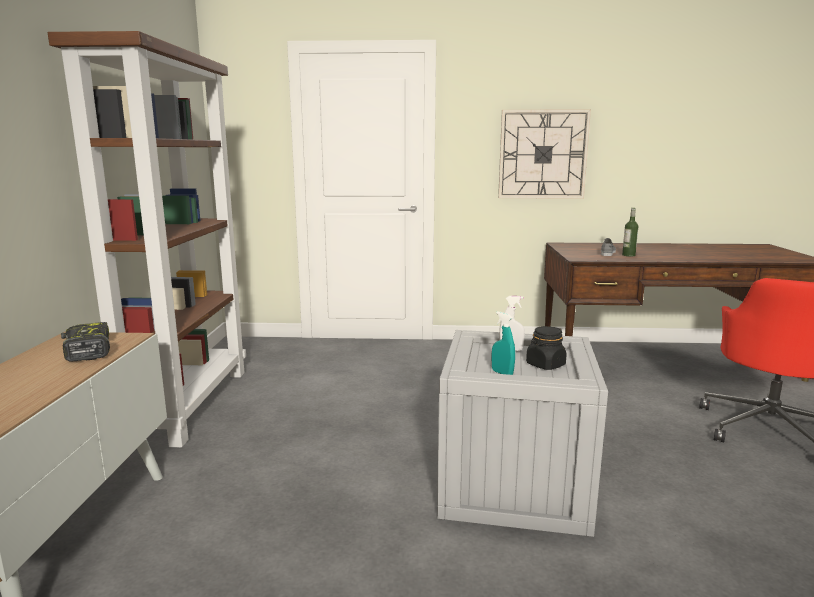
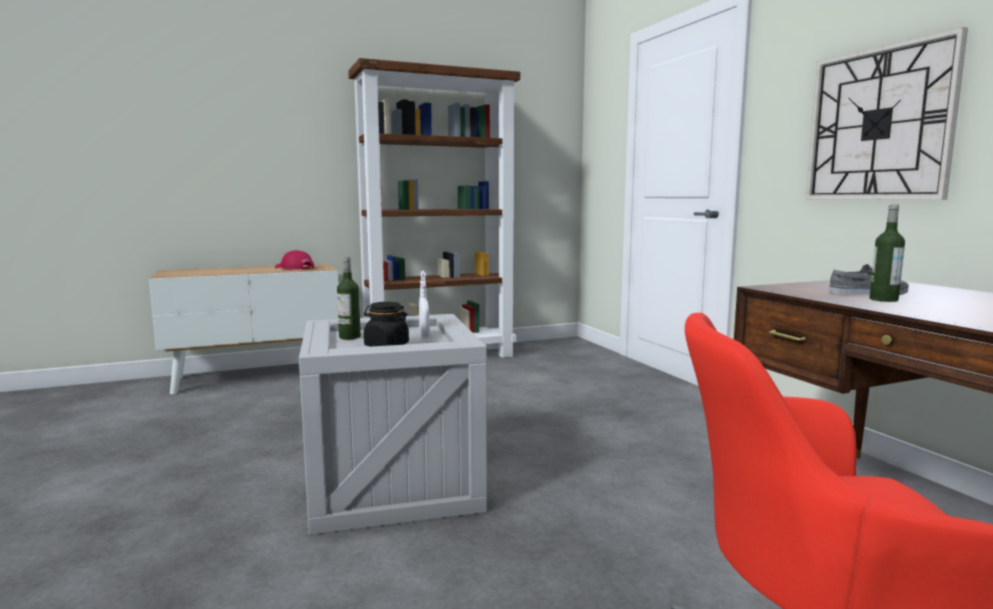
camera: 65 degrees right, 5 degrees down
power drill [61,322,110,362] -> red cap [275,250,315,270]
turquoise spray bottle [491,311,515,375] -> bottle [337,257,361,340]

